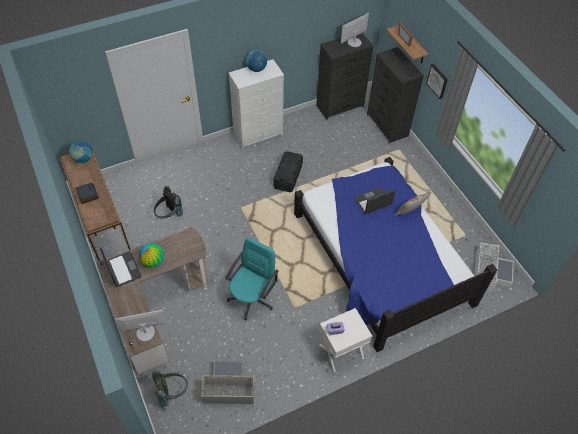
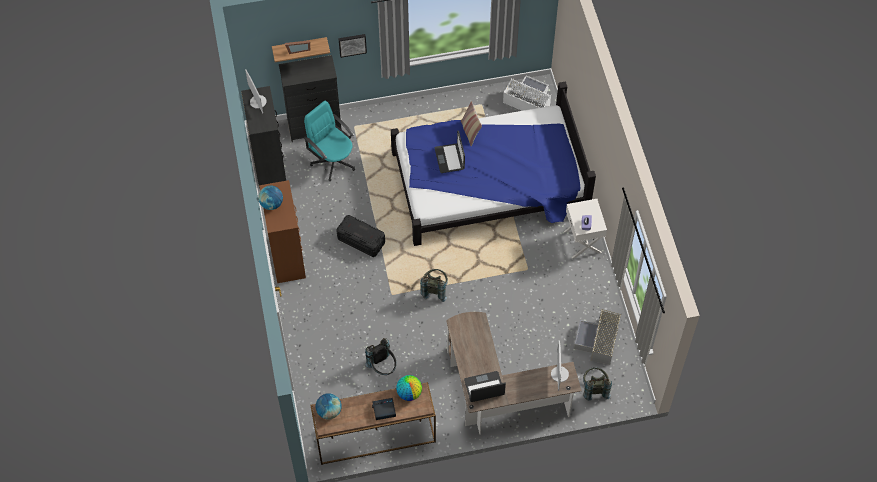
camera: 75 degrees left, 5 degrees up
globe [139,243,164,268] -> globe moved to [396,375,422,401]
turquoise office chair [225,237,279,320] -> turquoise office chair moved to [304,101,355,181]
white dresser [228,59,284,149] -> brown dresser [259,180,306,283]
none -> grey backpack [420,269,448,302]

